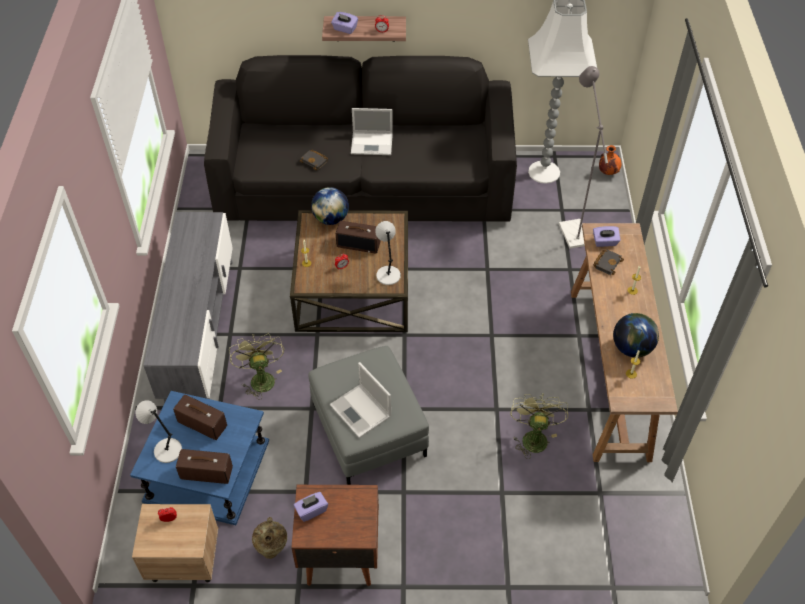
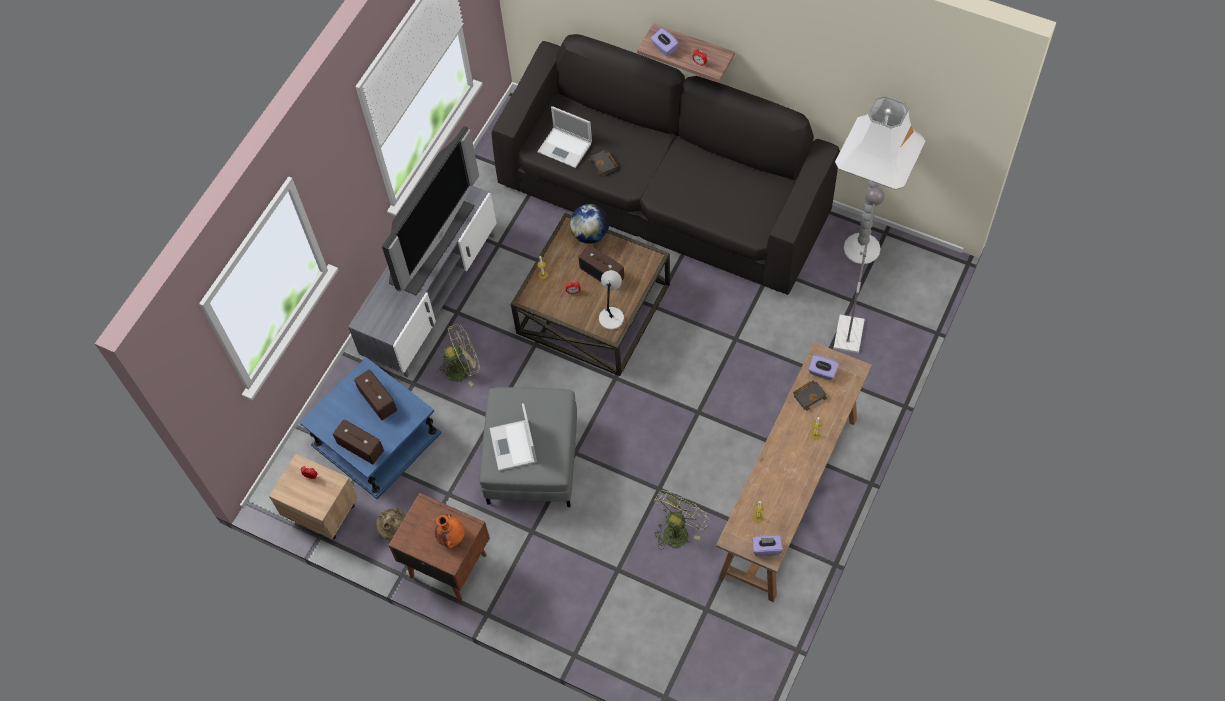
camera: 30 degrees right, 10 degrees up
grey table lamp [136,400,182,463] -> none
green fan [229,334,284,399] -> green fan turned 60 degrees clockwise [437,323,480,386]
purple tissue box [294,492,328,522] -> purple tissue box moved to [752,535,783,556]
laptop [351,108,393,155] -> laptop moved to [537,106,592,168]
orange vase [599,145,621,175] -> orange vase moved to [435,514,465,549]
globe [613,313,659,357] -> none
none -> television [382,126,479,295]

